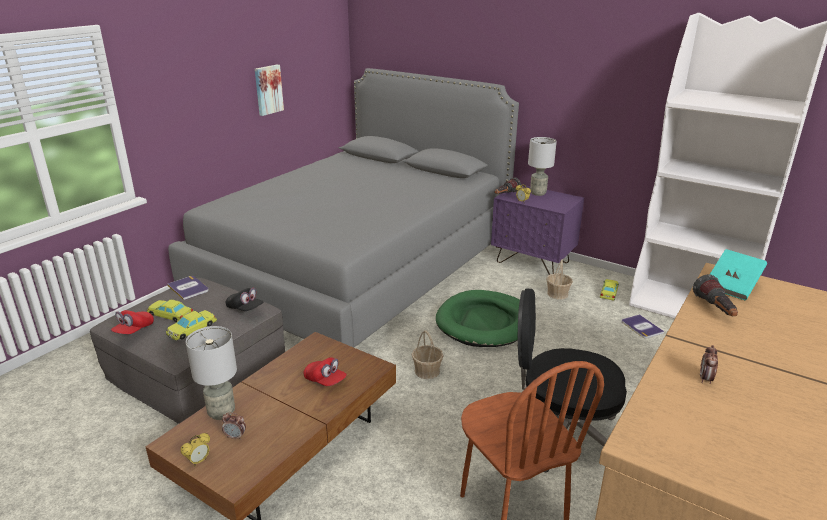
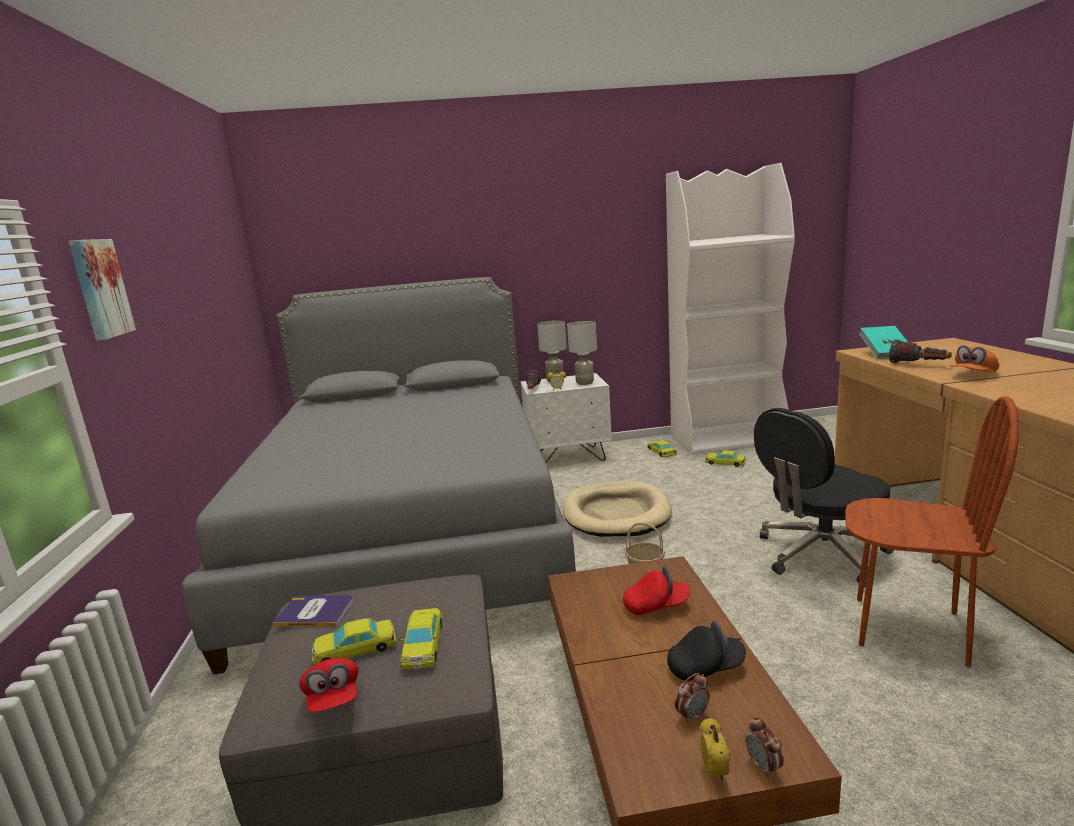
camera: 40 degrees left, 10 degrees down
grey table lamp [186,326,237,420] -> grey table lamp moved to [567,321,597,385]
black cap [226,288,263,311] -> black cap moved to [667,620,746,681]
picture [255,65,284,116] -> picture moved to [68,239,136,341]
green dog bed [436,290,520,347] -> beige dog bed [563,482,672,537]
purple nightstand [491,184,584,275] -> white nightstand [520,373,612,463]
basket [546,259,573,299] -> none
book [622,314,664,338] -> yellow toy car [705,450,746,467]
alarm clock [700,345,718,384] -> alarm clock moved to [745,716,784,778]
none -> orange cap [950,345,1000,372]

